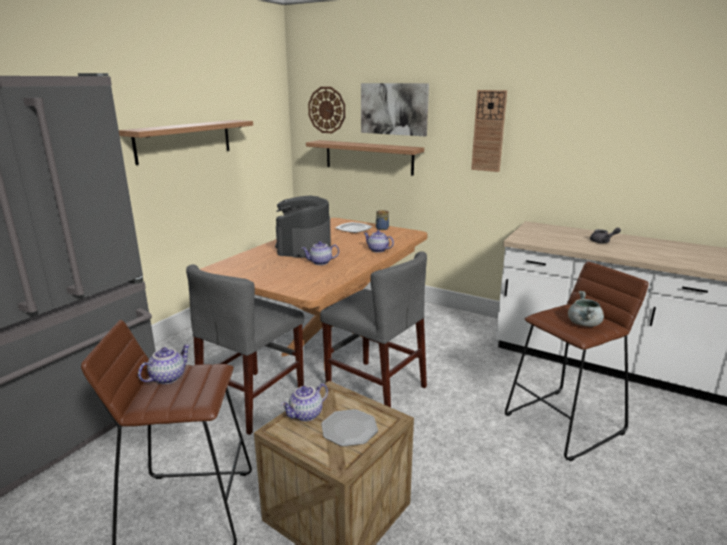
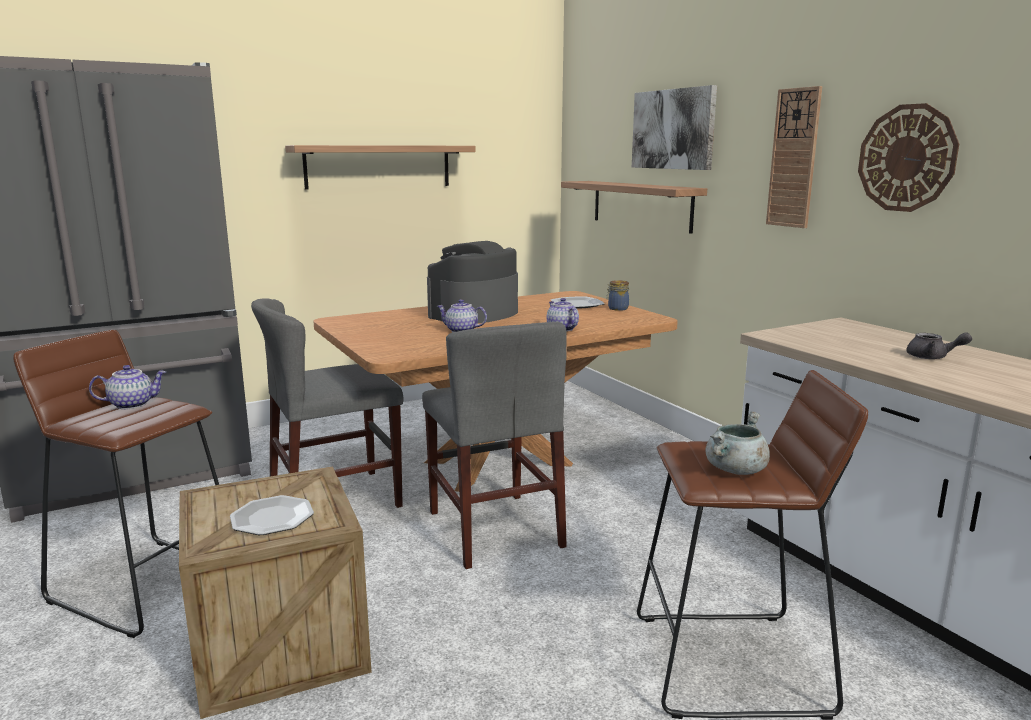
camera: 30 degrees right, 5 degrees down
teapot [281,383,328,422] -> none
wall clock [308,87,345,133] -> wall clock moved to [858,103,959,212]

